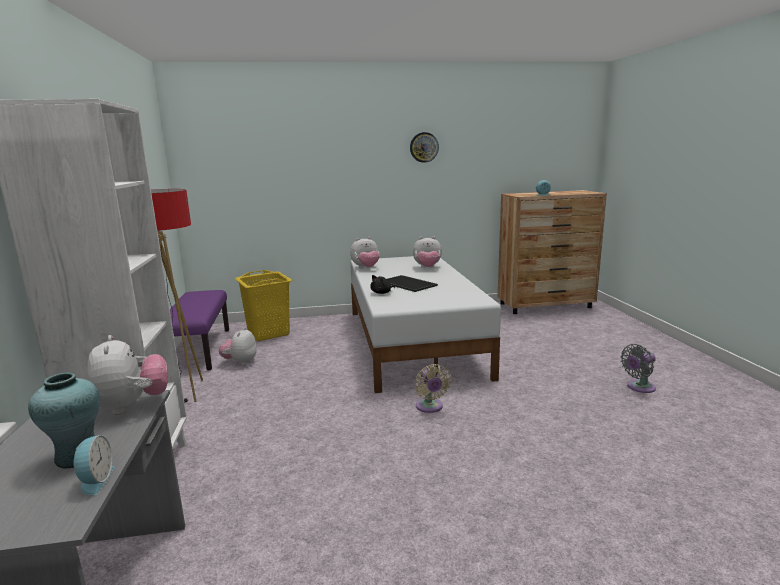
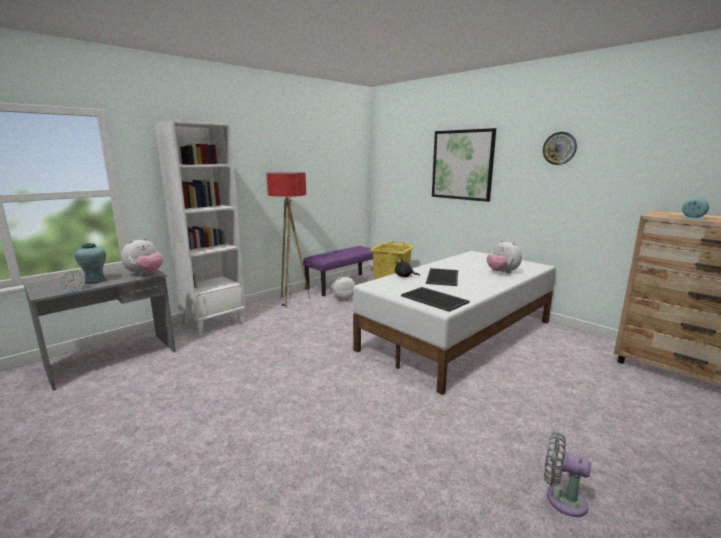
camera: 55 degrees right, 0 degrees up
plush toy [350,237,380,268] -> none
beige fan [414,364,451,413] -> none
none -> tray [401,287,470,312]
none -> picture [432,128,496,202]

